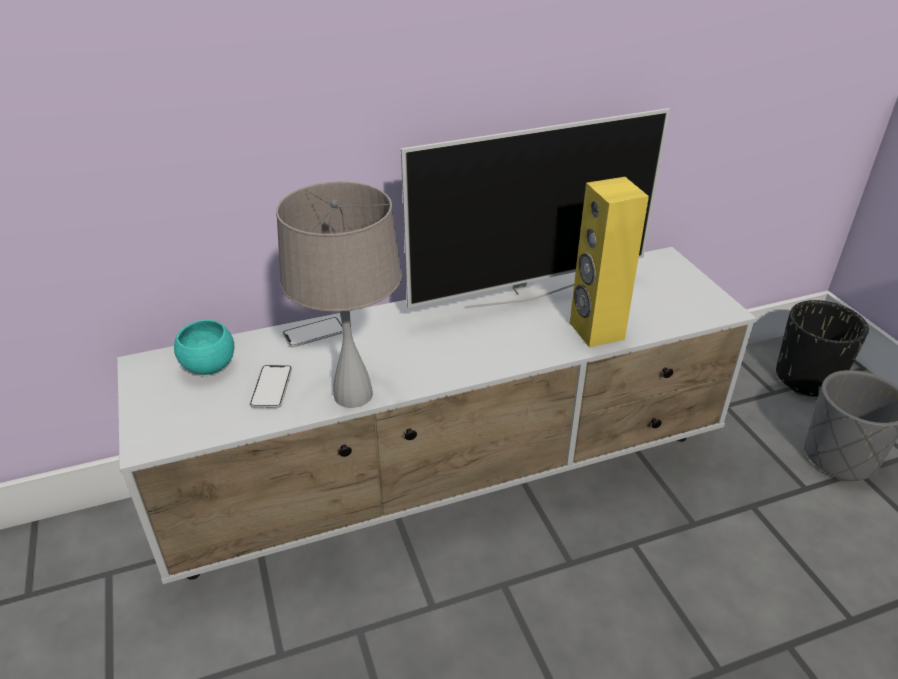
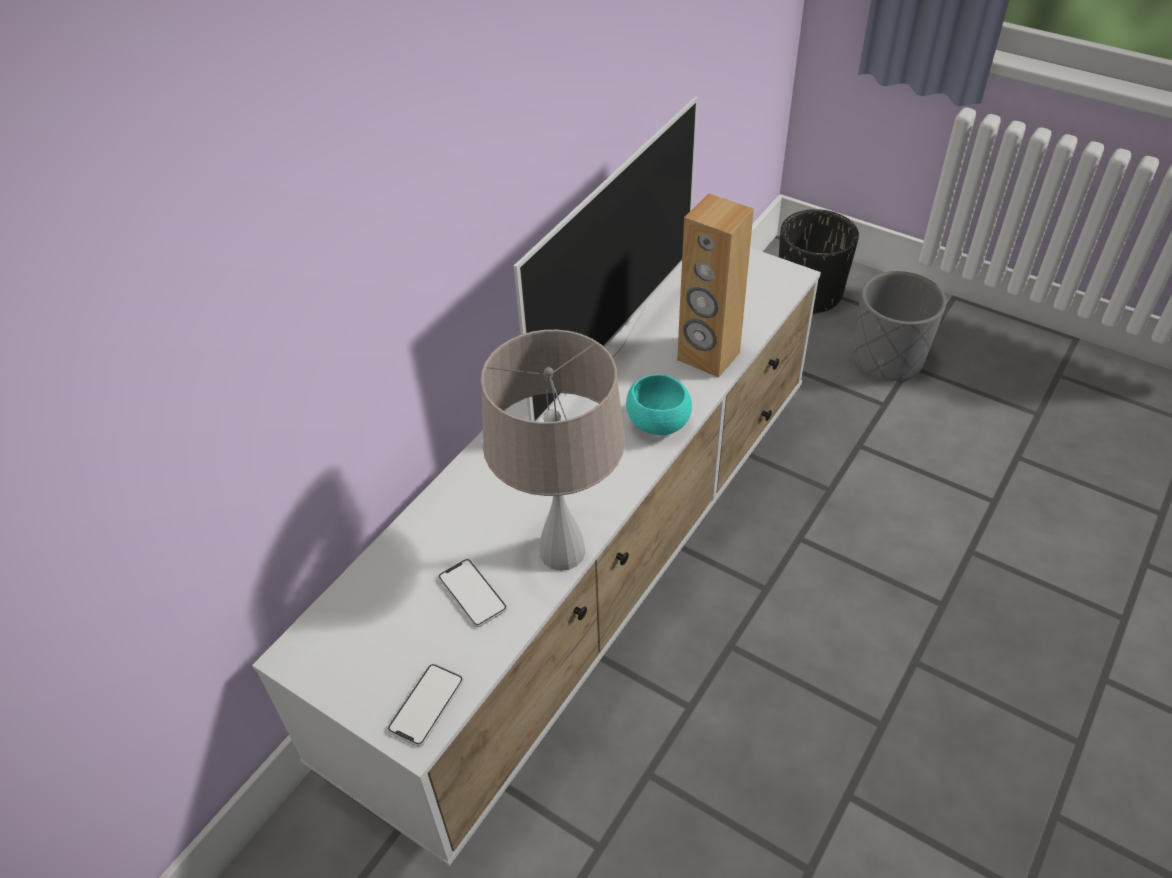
camera: 35 degrees left, 10 degrees up
turquoise bowl [174,320,234,375] -> turquoise bowl moved to [626,374,692,435]
phone [283,317,343,347] -> phone moved to [387,664,464,746]
yellow speaker [570,177,649,347] -> brown speaker [677,194,754,378]

